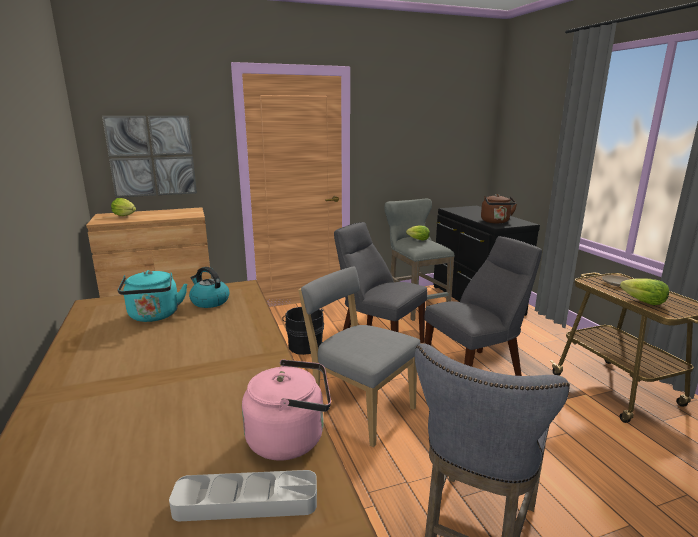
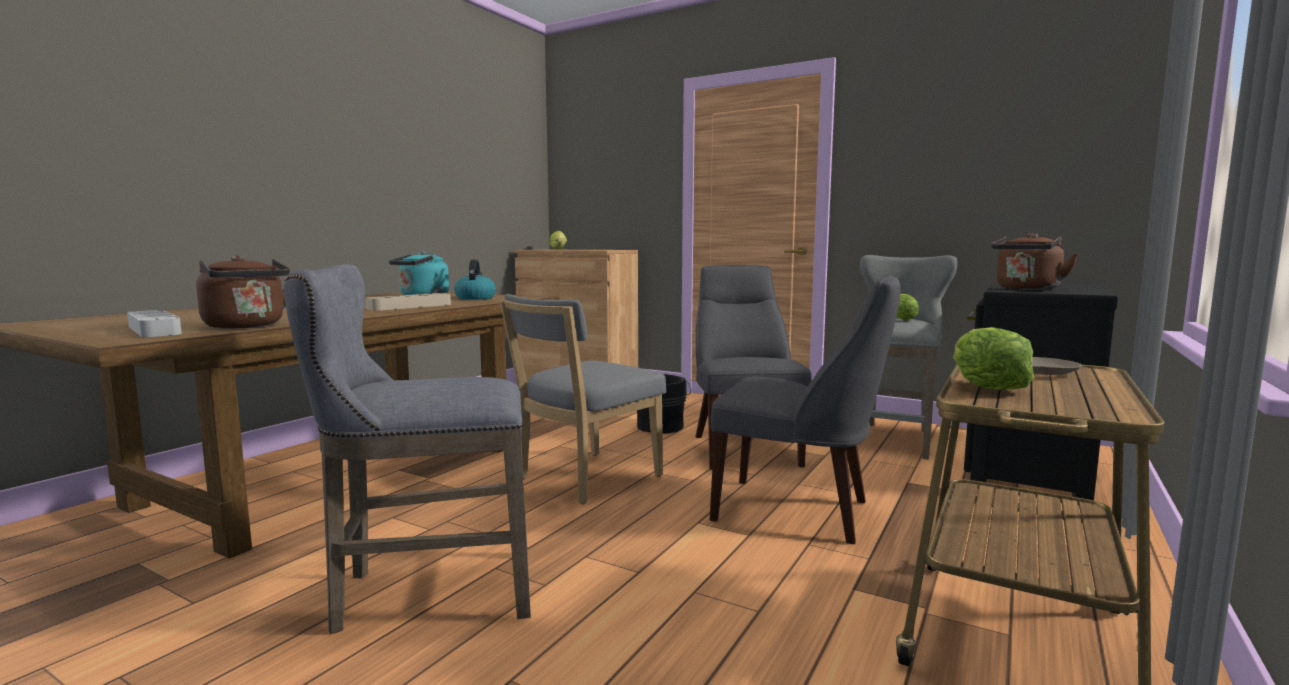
camera: 50 degrees right, 10 degrees down
picture [102,116,197,198] -> none
pink kettle [242,359,331,461] -> brown kettle [196,255,290,329]
grey chair [298,266,420,447] -> grey chair turned 135 degrees counterclockwise [500,294,666,504]
none -> beige tray [366,293,451,311]

